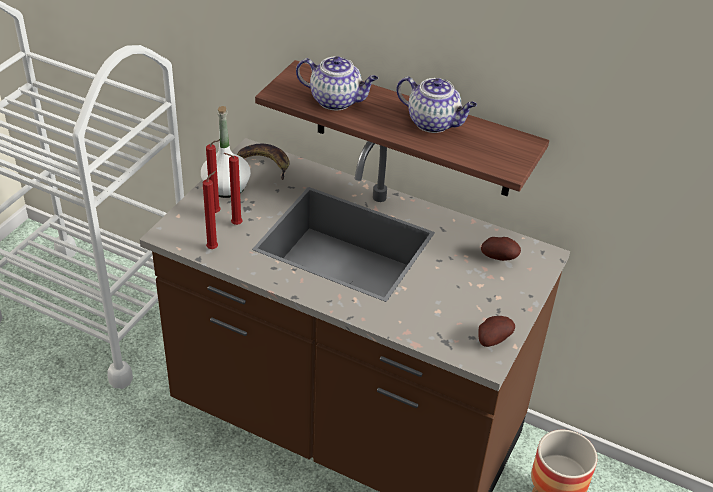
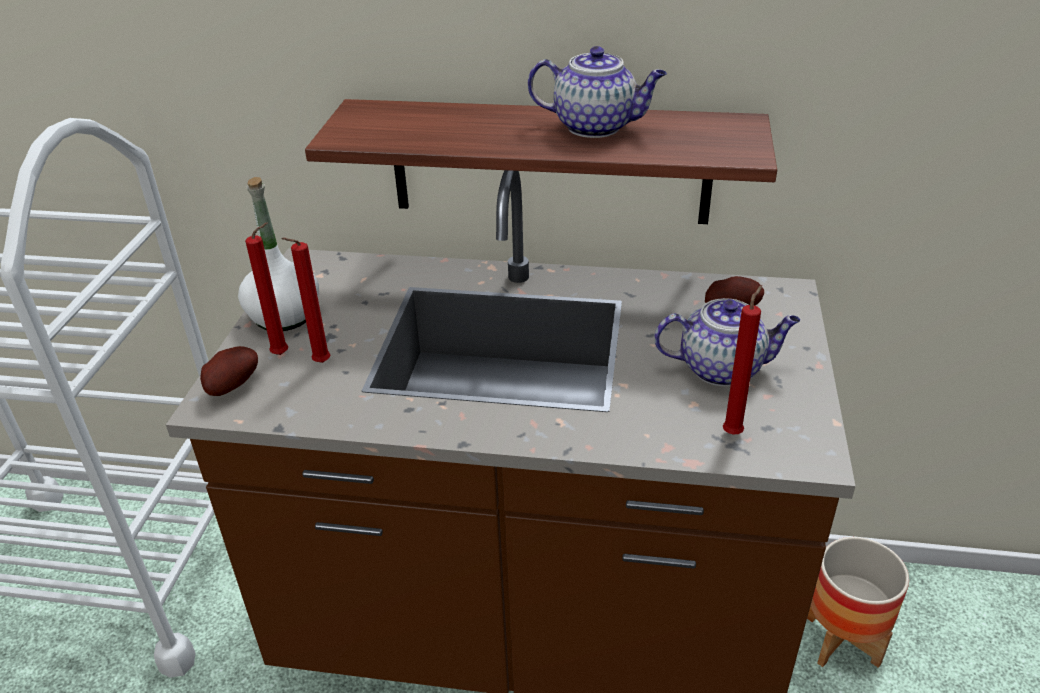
camera: 15 degrees left, 5 degrees down
red candle [203,171,218,249] -> red candle moved to [723,285,762,435]
banana [237,143,290,180] -> none
teapot [296,56,378,110] -> teapot moved to [654,298,800,386]
potato [478,316,515,347] -> potato moved to [200,346,258,396]

